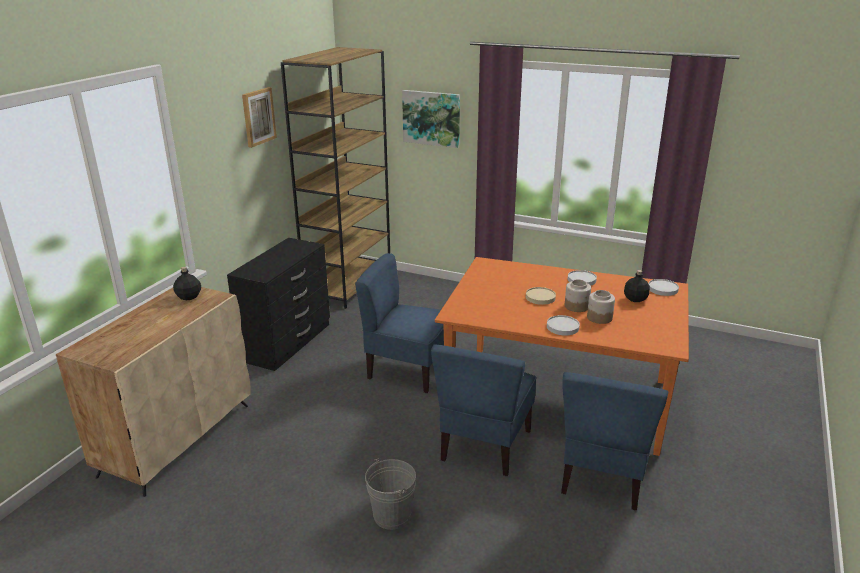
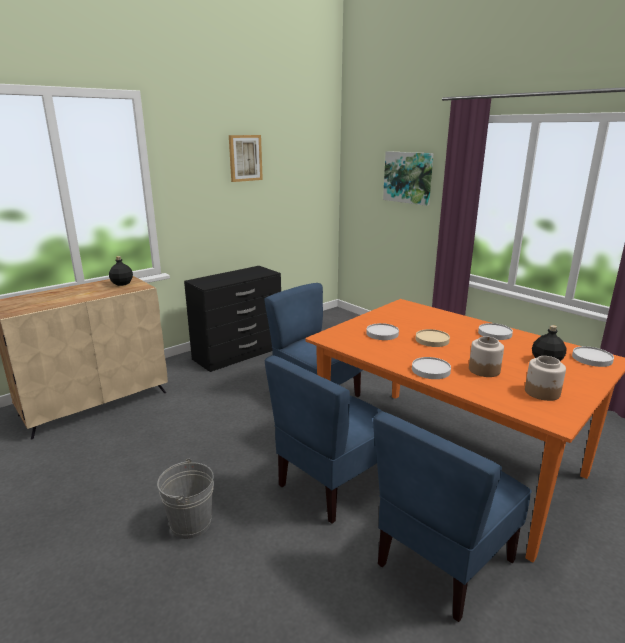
camera: 25 degrees right, 5 degrees down
brown bookcase [281,47,390,309] -> none
jar [565,280,591,312] -> jar moved to [525,356,566,401]
none -> white plate [366,323,399,340]

